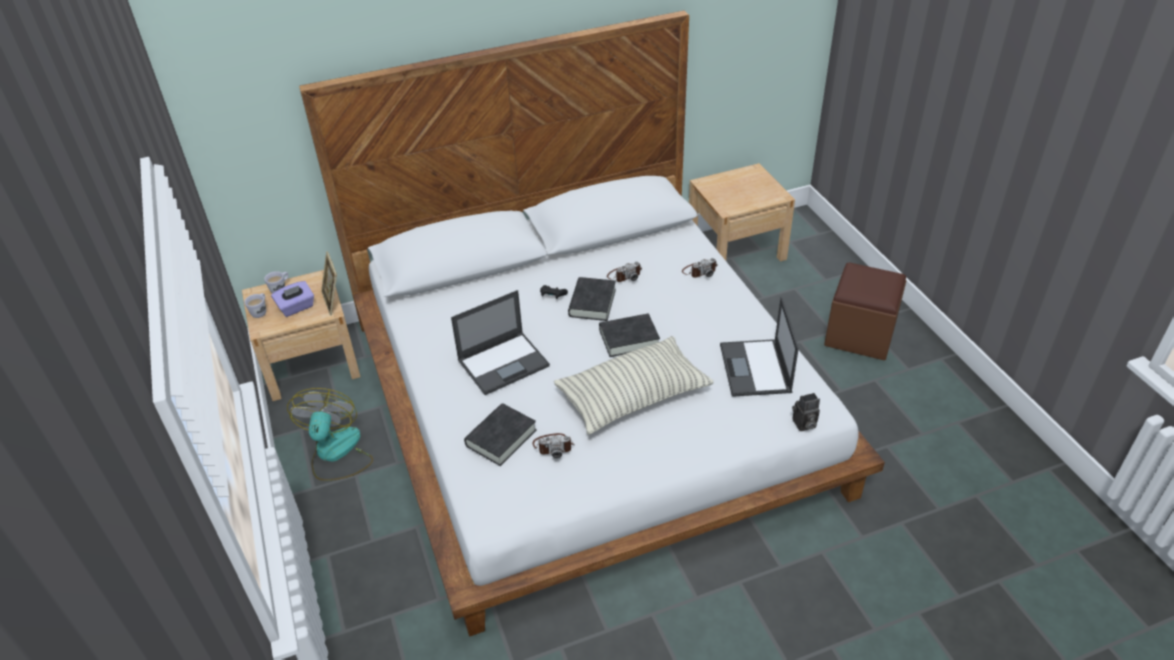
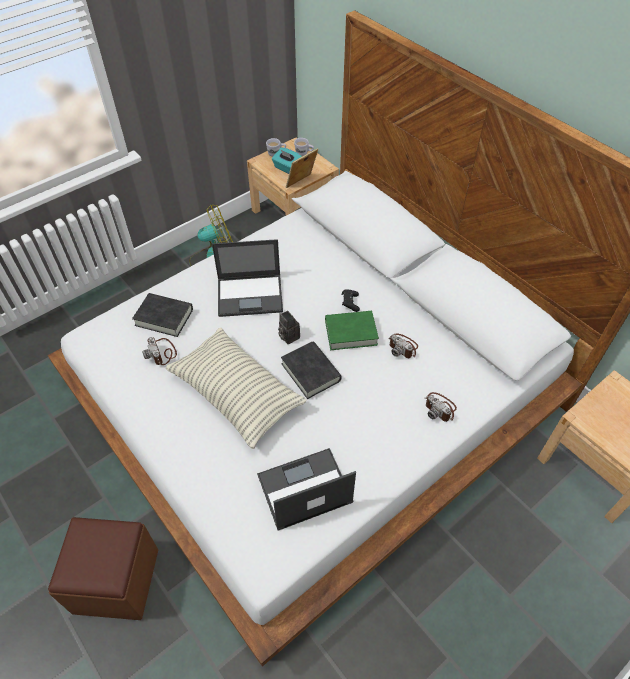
camera: 70 degrees right, 10 degrees up
purple tissue box [271,281,314,317] -> turquoise tissue box [272,148,302,174]
laptop [451,290,550,395] -> laptop turned 45 degrees counterclockwise [212,239,283,317]
black book [568,277,616,321] -> green book [325,311,379,350]
camera [792,393,820,431] -> camera moved to [278,311,300,344]
brown ottoman [824,262,906,360] -> brown ottoman moved to [48,517,158,620]

